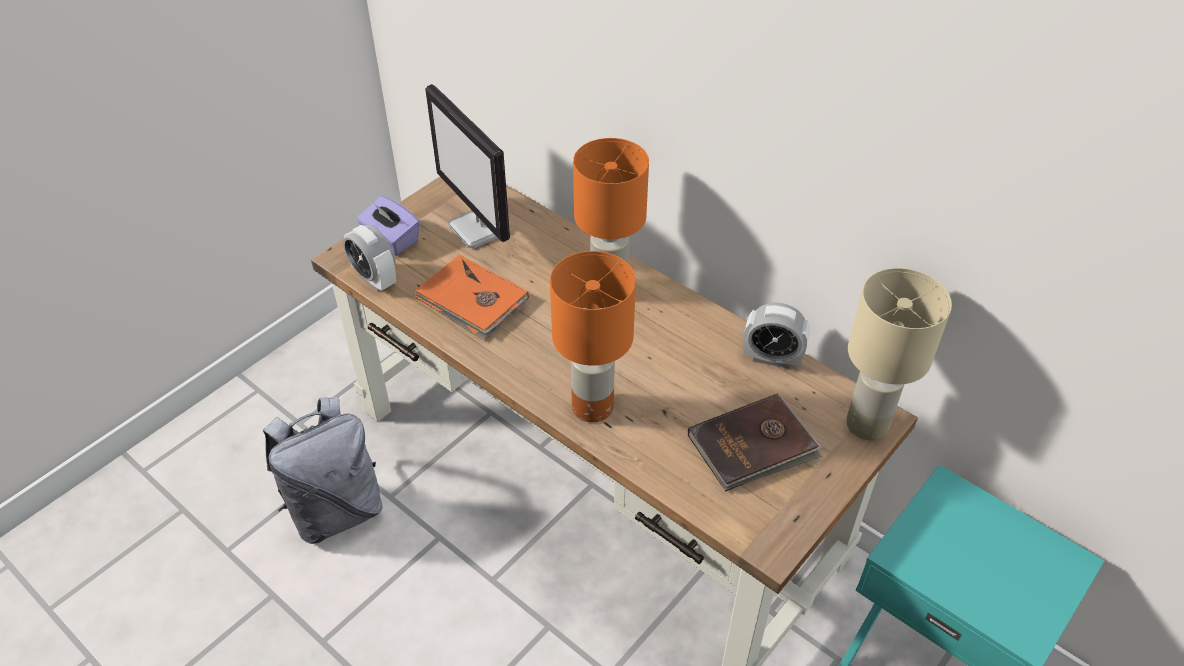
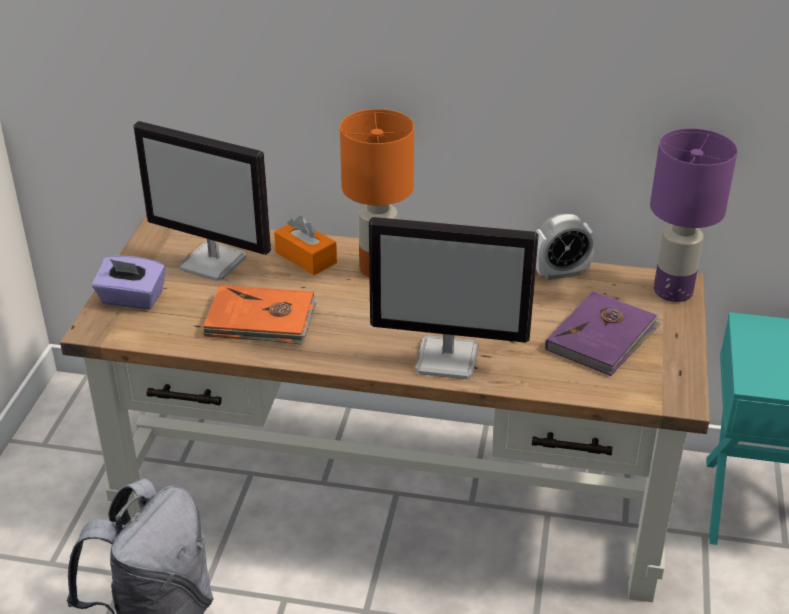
camera: 30 degrees left, 10 degrees down
alarm clock [343,225,396,292] -> none
orange table lamp [550,251,636,422] -> monitor [369,217,539,379]
brown book [688,394,822,491] -> purple book [545,291,662,376]
beige table lamp [846,268,952,441] -> purple table lamp [650,128,738,302]
none -> orange tissue box [274,216,337,275]

